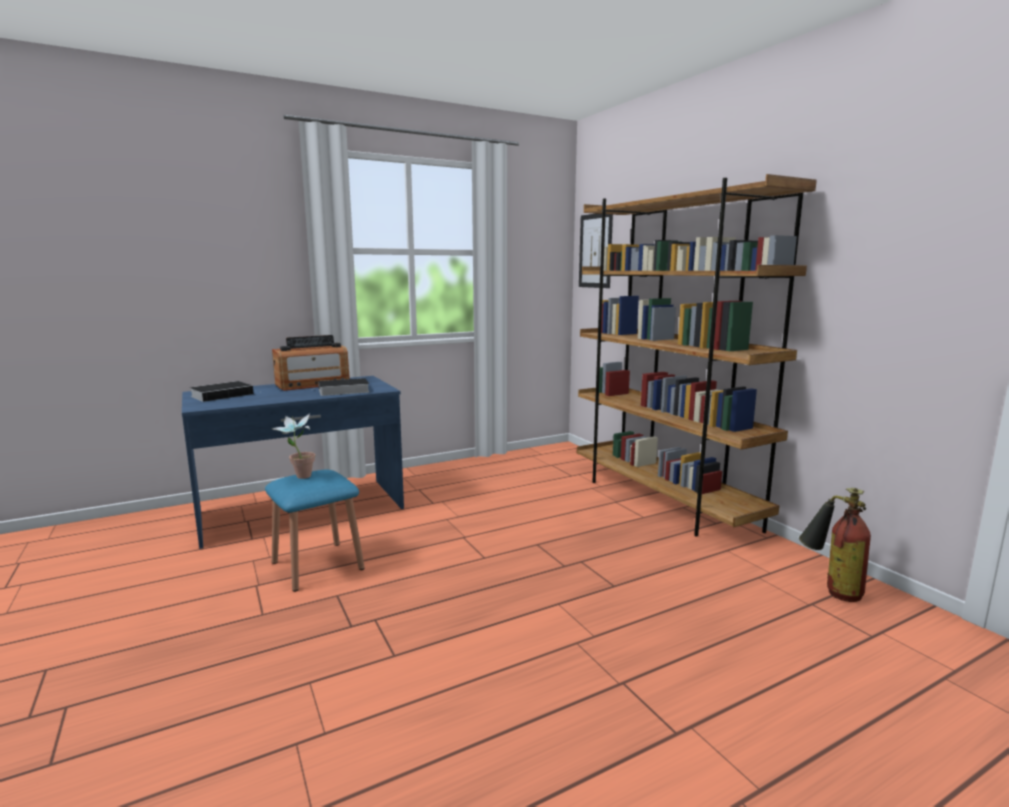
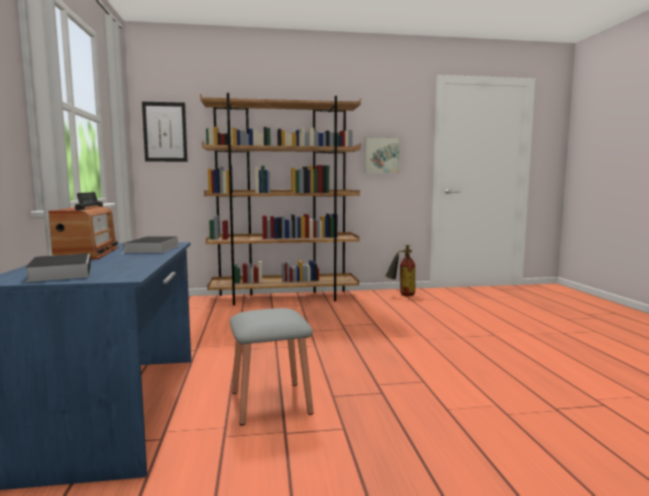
camera: 70 degrees left, 5 degrees down
blue stool [265,470,365,592] -> grey stool [230,308,313,426]
potted plant [272,414,315,479] -> none
none -> picture [364,137,400,174]

